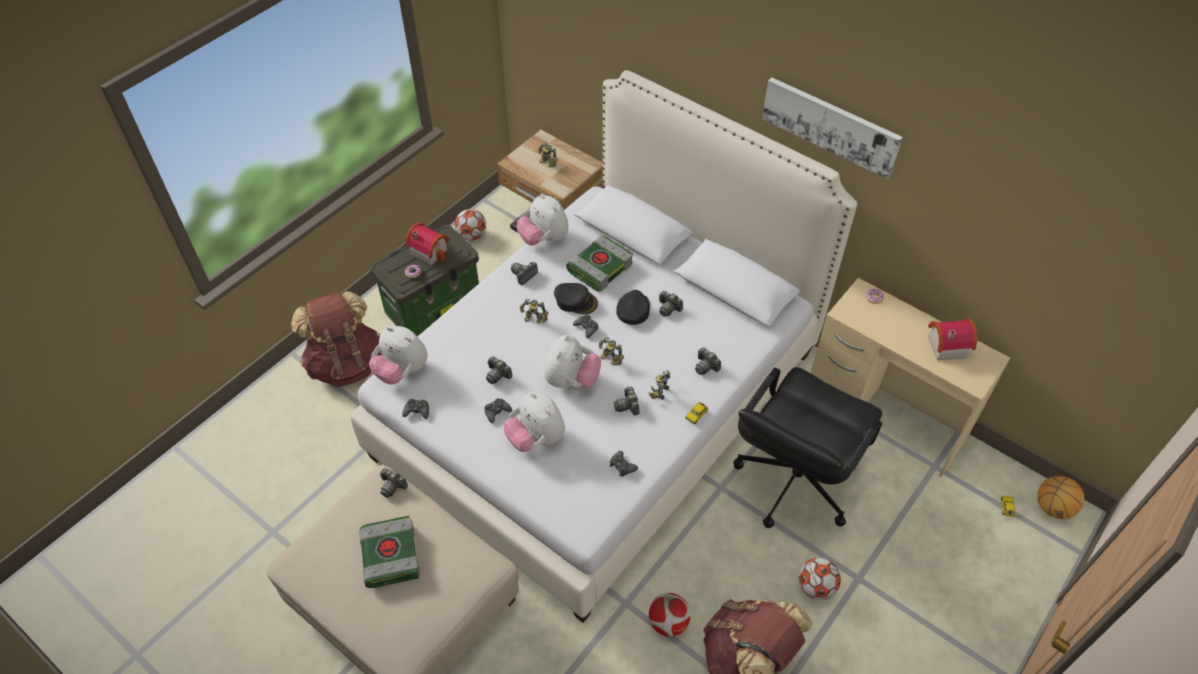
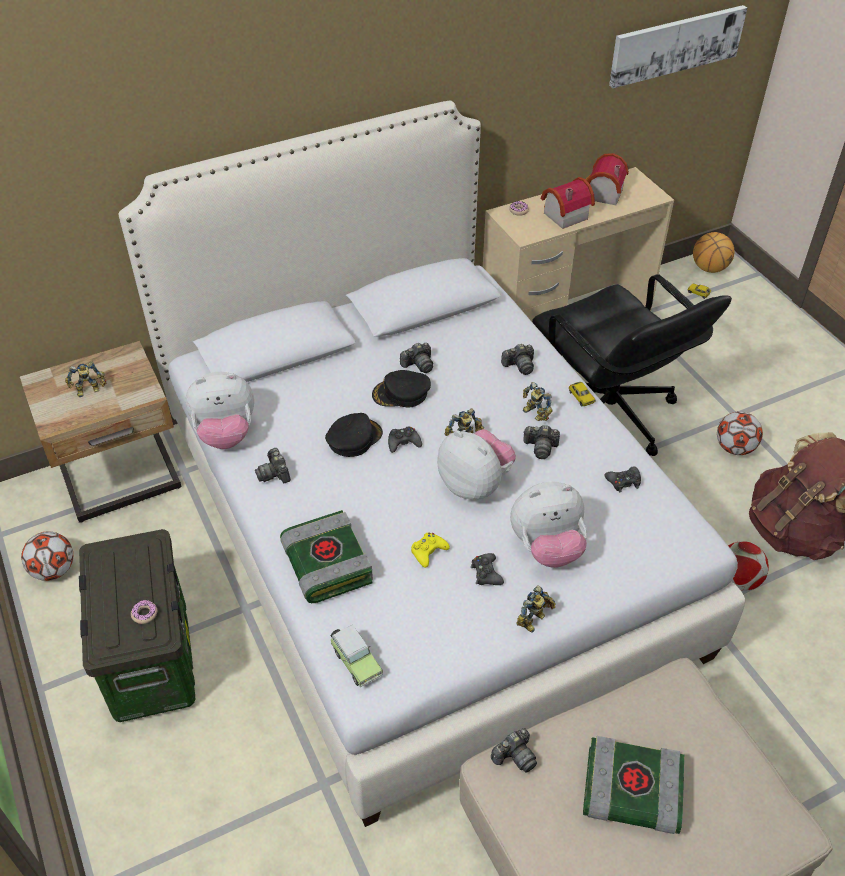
camera: 65 degrees left, 5 degrees down
brown backpack [291,291,381,387] -> none
plush toy [369,326,427,384] -> toy car [330,625,383,688]
black game controller [402,399,429,419] -> none
toy house [405,223,450,265] -> toy house moved to [541,177,595,229]
camera [486,356,513,384] -> yellow game controller [411,532,450,568]
toy robot [520,299,548,324] -> toy robot moved to [516,585,555,633]
book [566,236,633,292] -> book moved to [280,510,373,603]
black cap [616,290,650,325] -> black cap turned 45 degrees counterclockwise [372,370,431,408]
picture [762,77,903,179] -> picture moved to [609,5,747,88]

